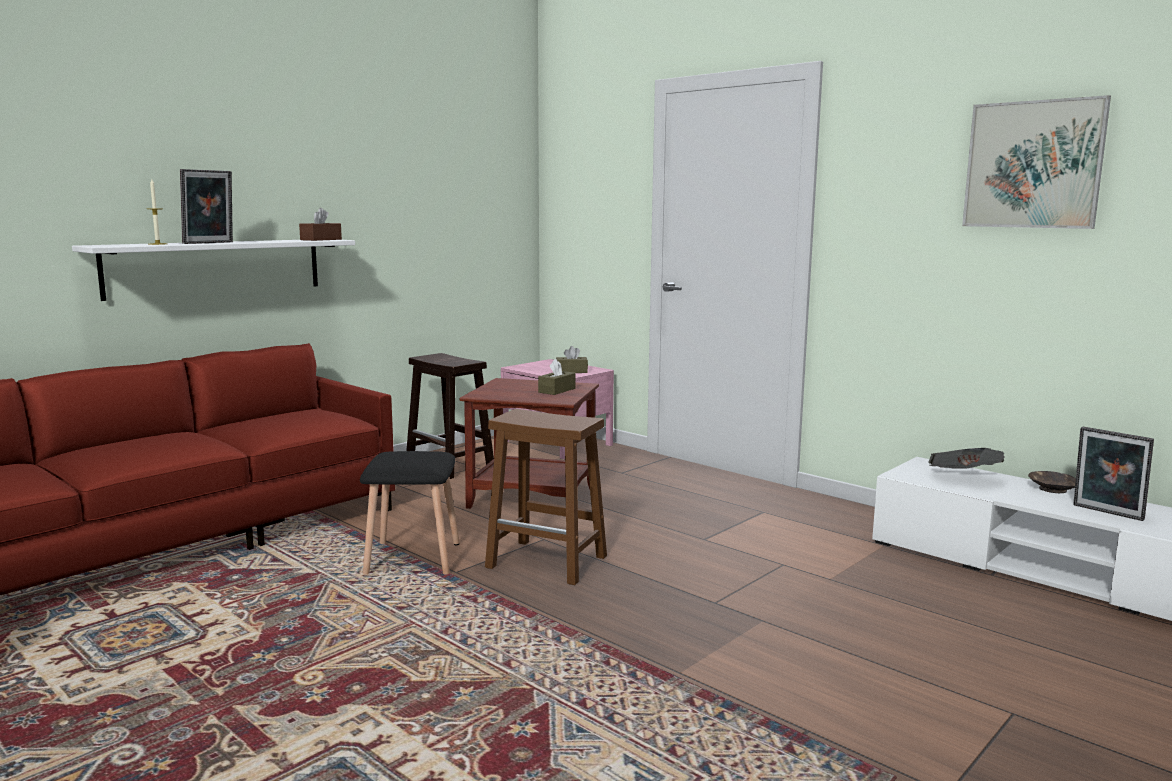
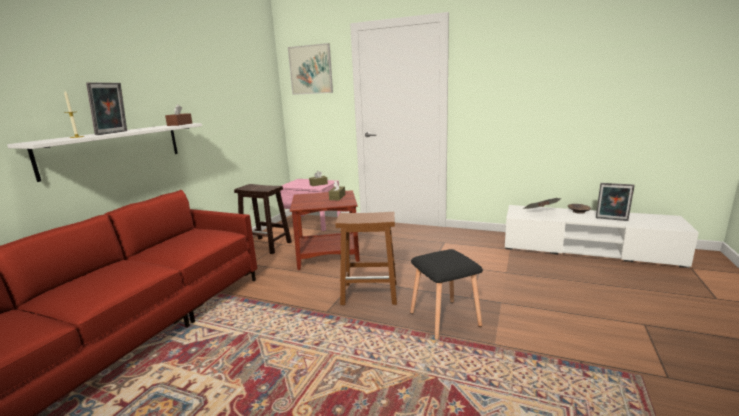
camera: 20 degrees left, 5 degrees up
black stool [360,451,460,574] -> black stool moved to [410,249,483,340]
picture [962,95,1111,229] -> picture moved to [288,43,333,95]

